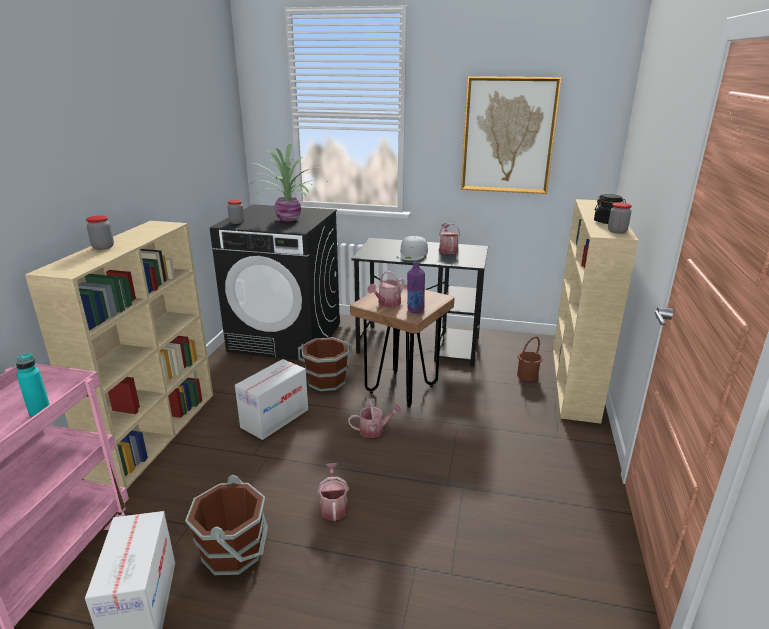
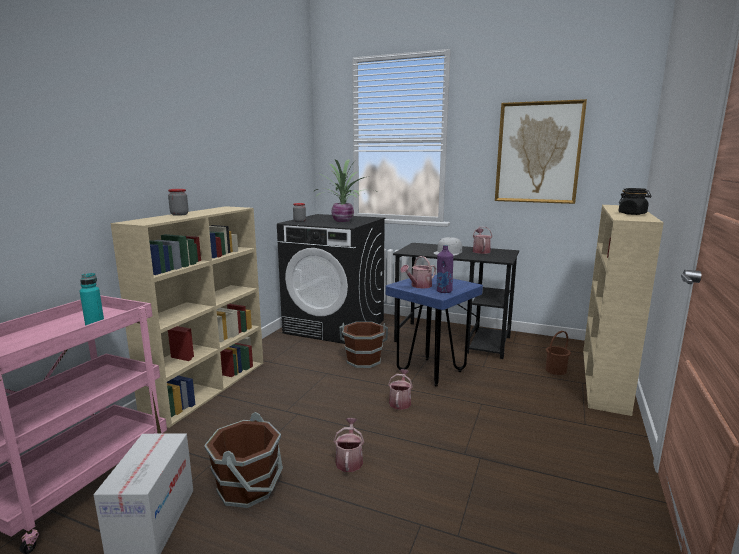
camera: 10 degrees right, 10 degrees down
cardboard box [235,359,308,440] -> none
watering can [348,400,402,438] -> watering can turned 75 degrees counterclockwise [388,369,413,410]
brown stool [350,284,455,408] -> blue stool [385,274,483,387]
jar [608,203,632,234] -> none

